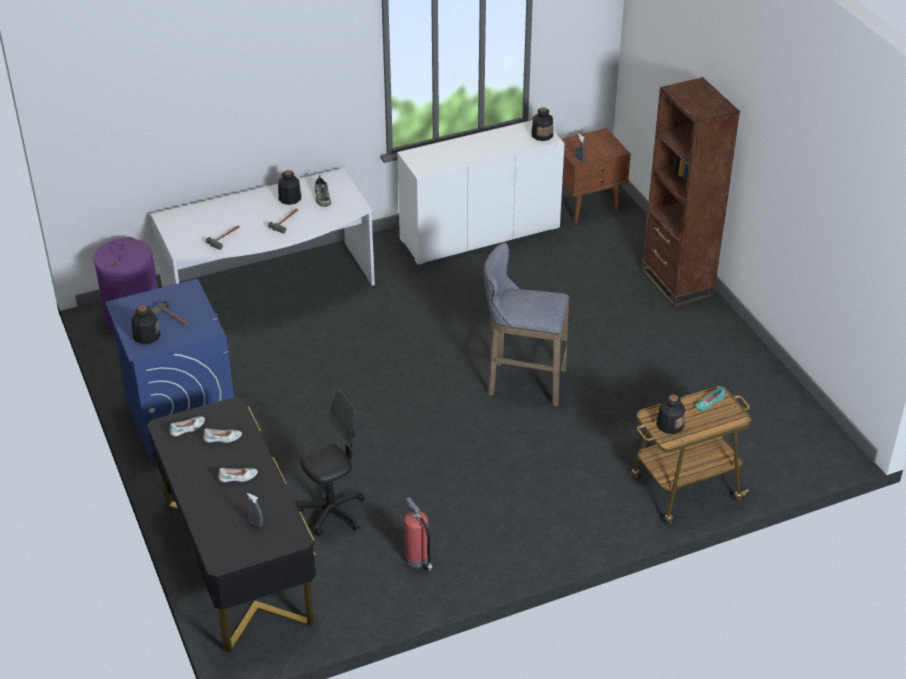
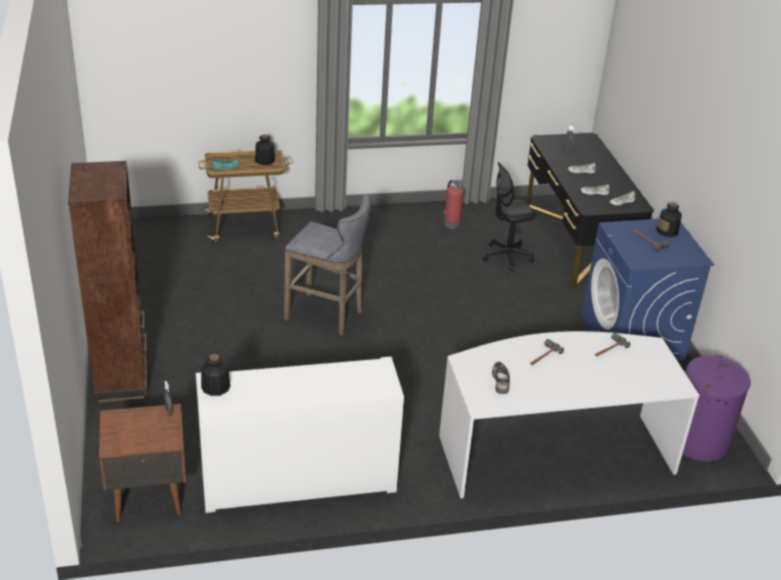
camera: 170 degrees left, 5 degrees down
bottle [278,170,301,205] -> none

